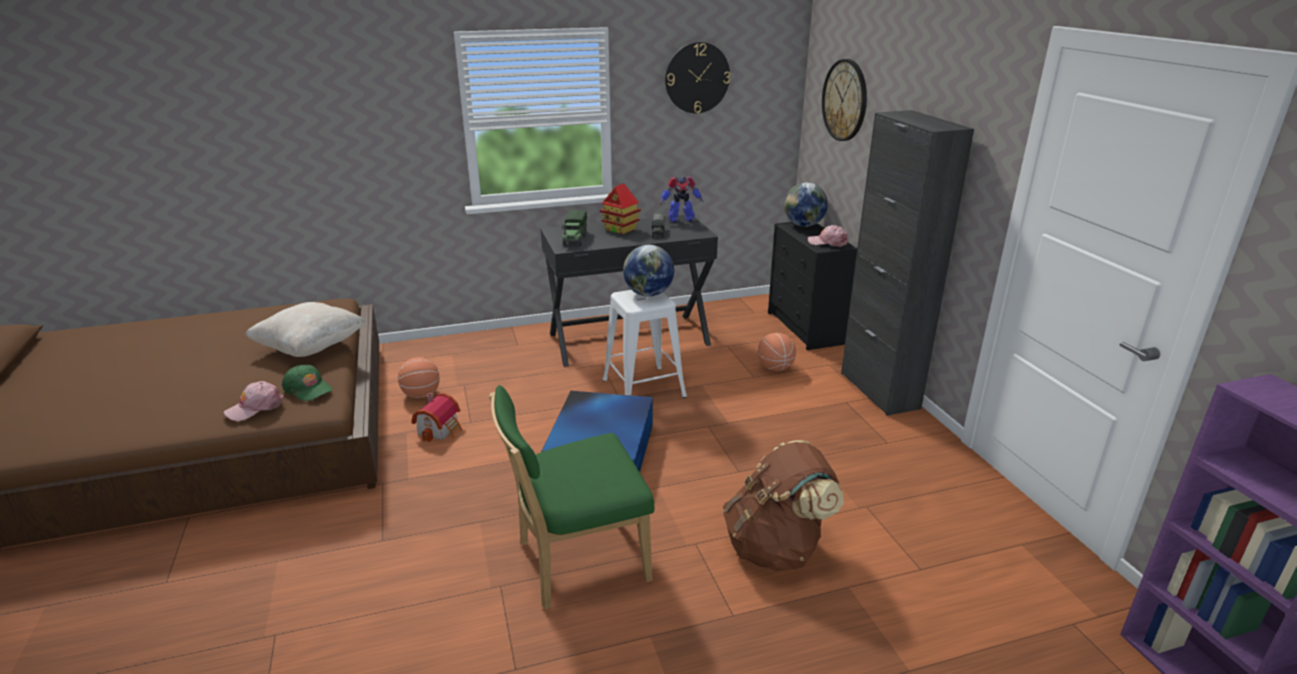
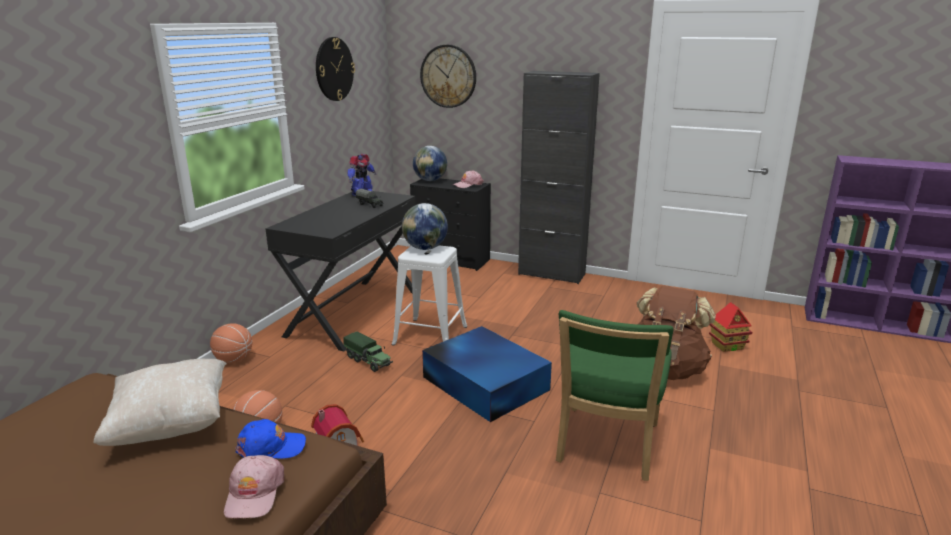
camera: 50 degrees left, 5 degrees down
green cap [282,365,332,401] -> blue cap [235,419,306,459]
toy truck [562,210,587,246] -> toy truck moved to [344,331,393,372]
toy house [600,183,641,234] -> toy house moved to [709,302,752,352]
basketball [757,333,796,371] -> basketball moved to [210,323,252,363]

